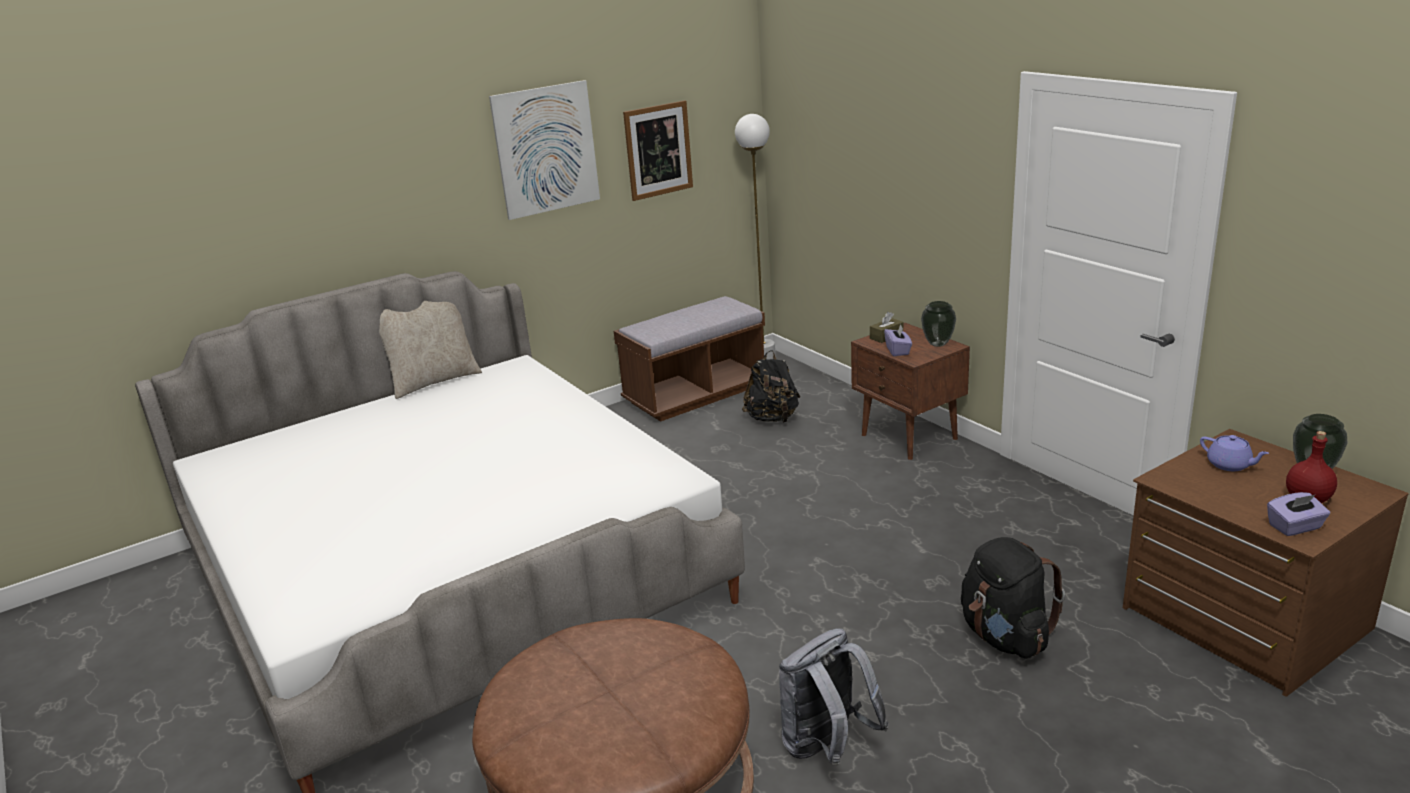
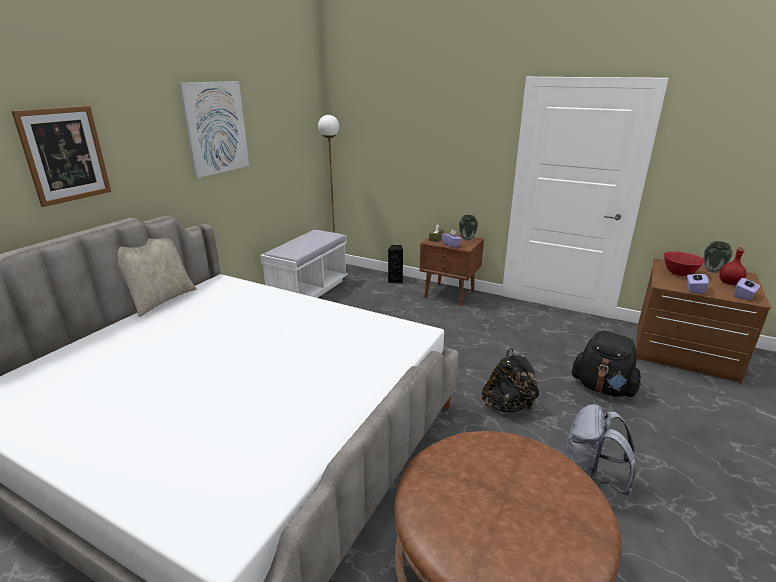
camera: 30 degrees left, 0 degrees up
brown bench [614,296,765,422] -> white bench [260,230,348,298]
picture [623,100,693,201] -> picture moved to [11,106,111,207]
black backpack [742,350,800,423] -> black backpack moved to [481,348,539,413]
purple teapot [1200,435,1269,471] -> red bowl [664,251,705,276]
none -> black speaker [388,245,403,283]
none -> purple tissue box [687,274,709,294]

